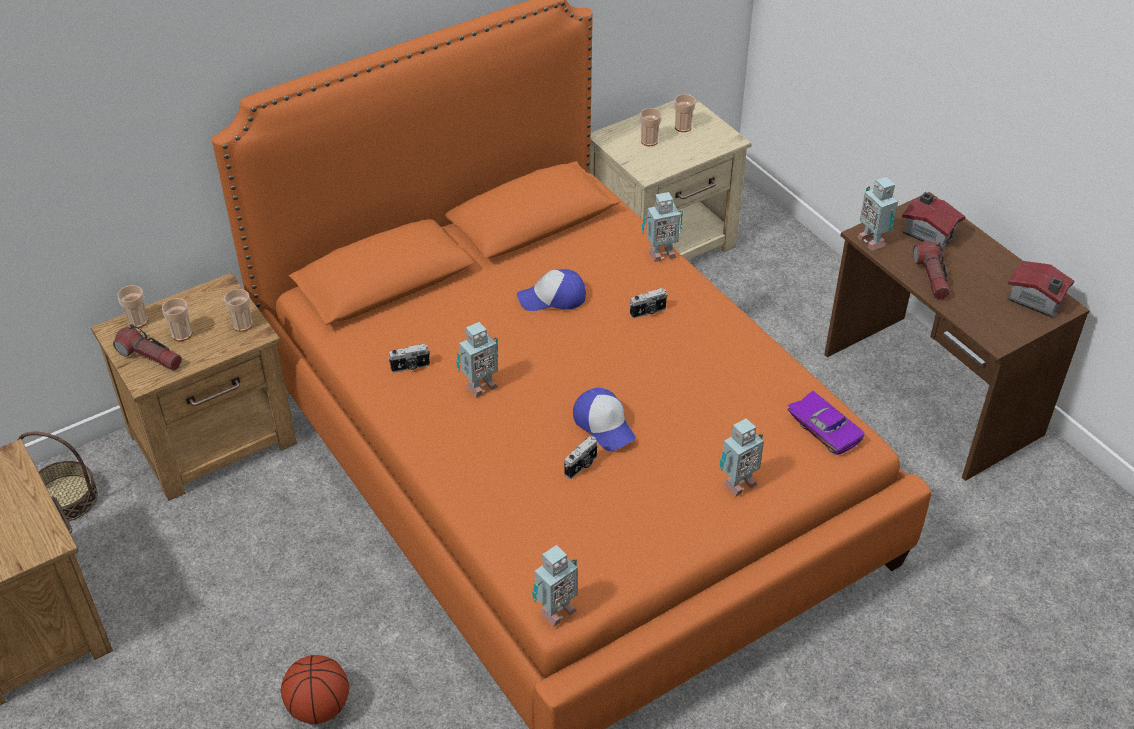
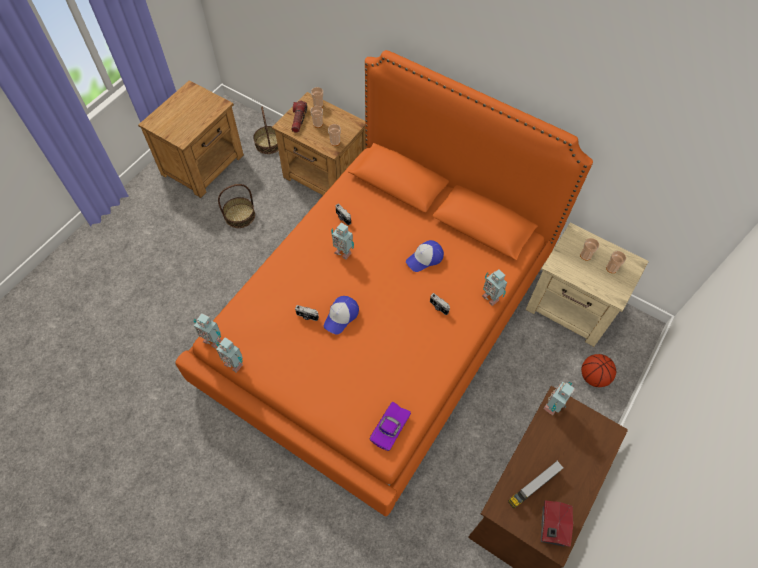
camera: 65 degrees right, 15 degrees up
basketball [281,655,349,724] -> basketball moved to [581,354,616,387]
cap [517,269,586,311] -> cap turned 90 degrees counterclockwise [406,240,444,272]
toy robot [720,418,764,497] -> toy robot moved to [216,337,243,373]
toy house [902,192,966,250] -> none
flashlight [913,240,950,299] -> none
none -> basket [218,184,255,228]
none -> toy truck [508,460,564,508]

